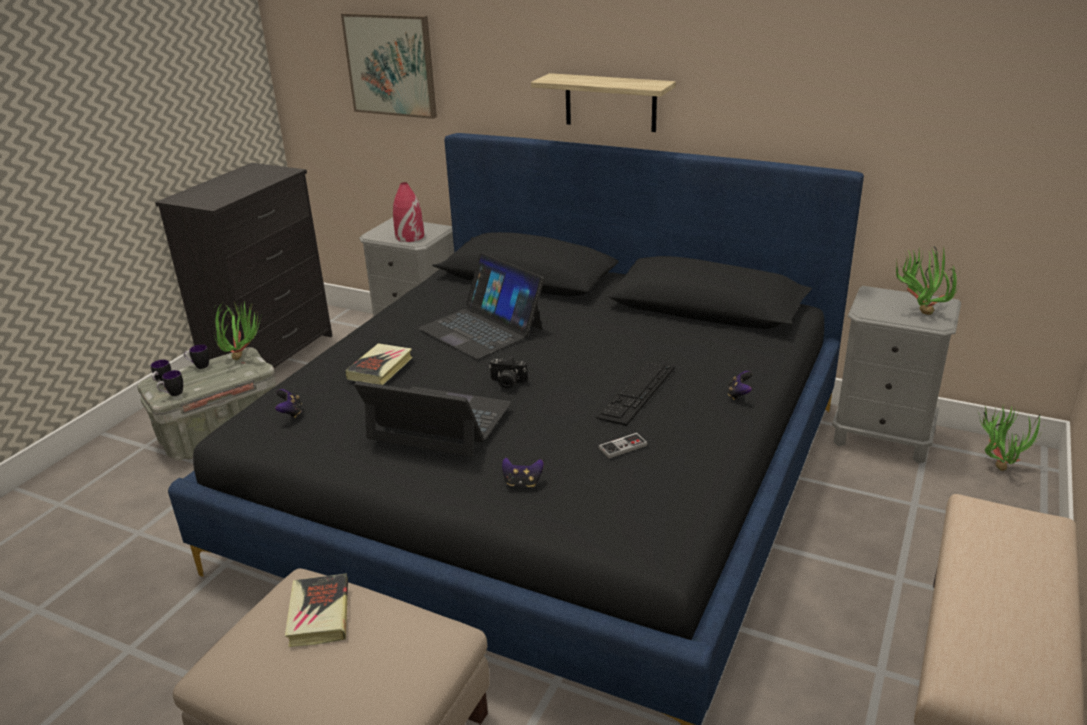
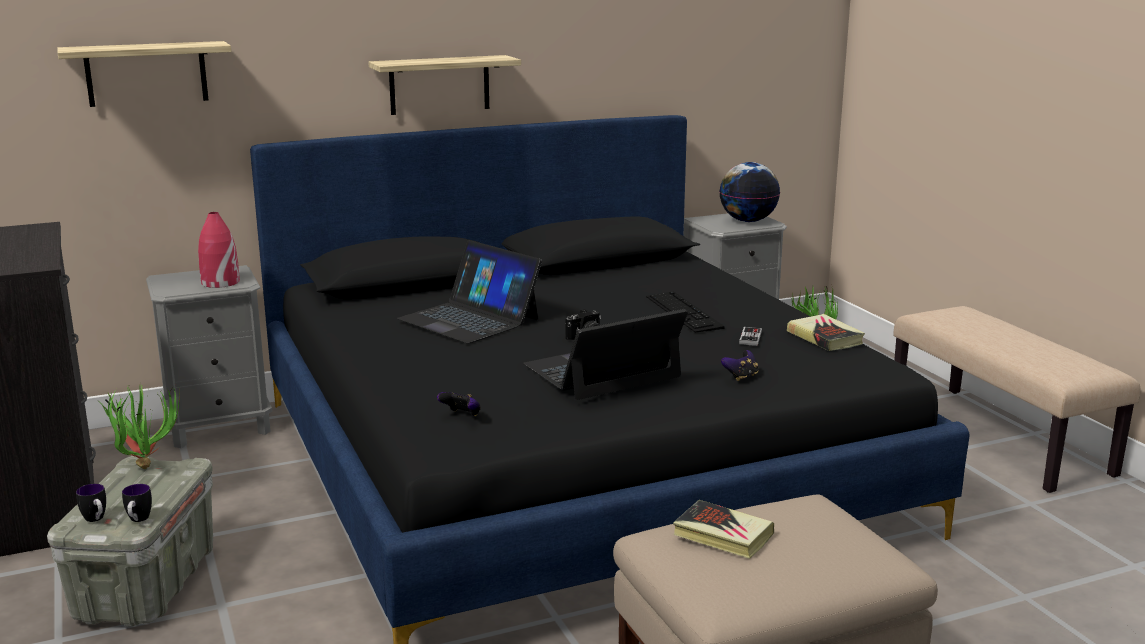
camera: 50 degrees left, 10 degrees down
mug [184,344,209,369] -> none
picture [341,13,437,119] -> shelf [57,41,232,107]
book [345,343,413,385] -> book moved to [787,314,865,351]
laptop [418,253,544,359] -> laptop turned 45 degrees clockwise [397,240,542,344]
game controller [728,371,752,400] -> none
potted plant [896,246,960,315] -> globe [719,162,780,222]

